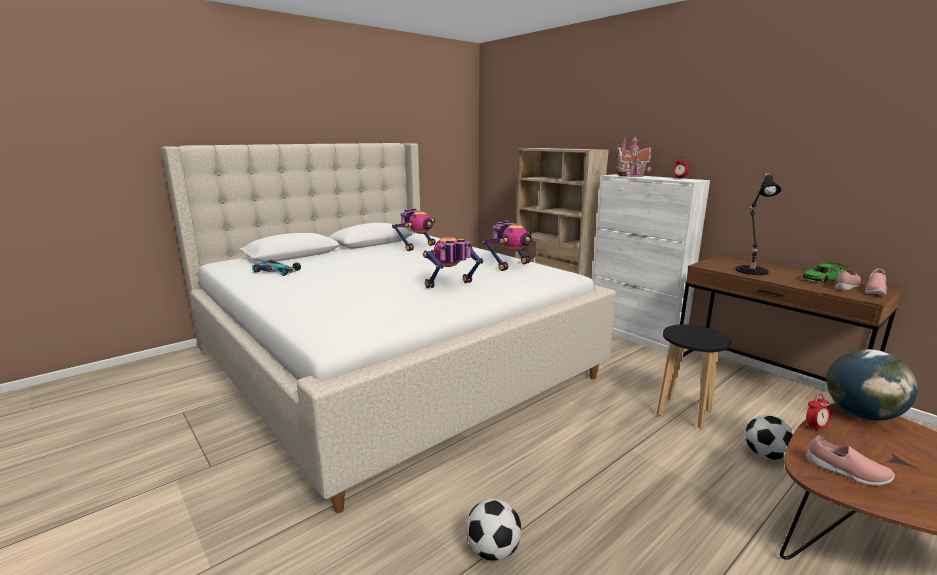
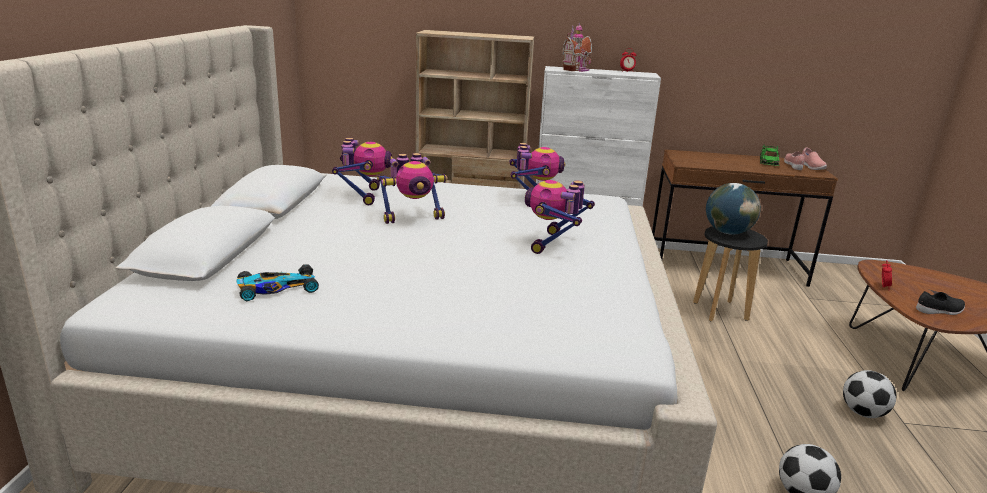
camera: 45 degrees left, 5 degrees up
black table lamp [735,174,781,275] -> none
football [745,415,794,460] -> football moved to [843,370,897,418]
pink shoe [807,436,895,486] -> black shoe [916,291,965,315]
globe [826,349,918,421] -> globe moved to [706,183,761,235]
none -> toy robot [377,153,447,224]

